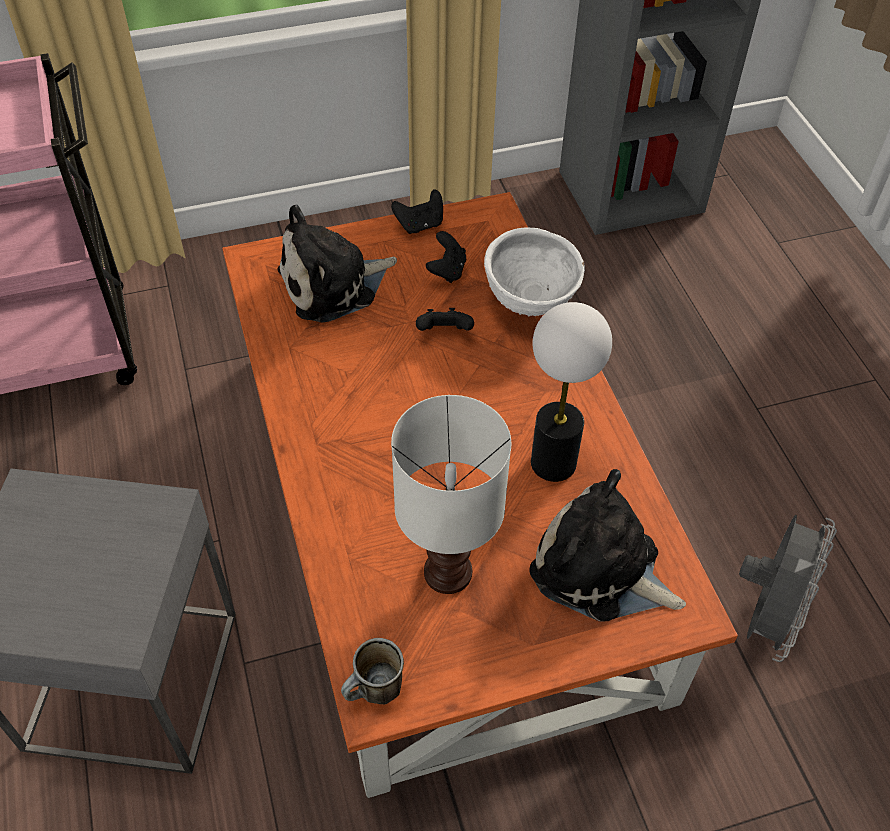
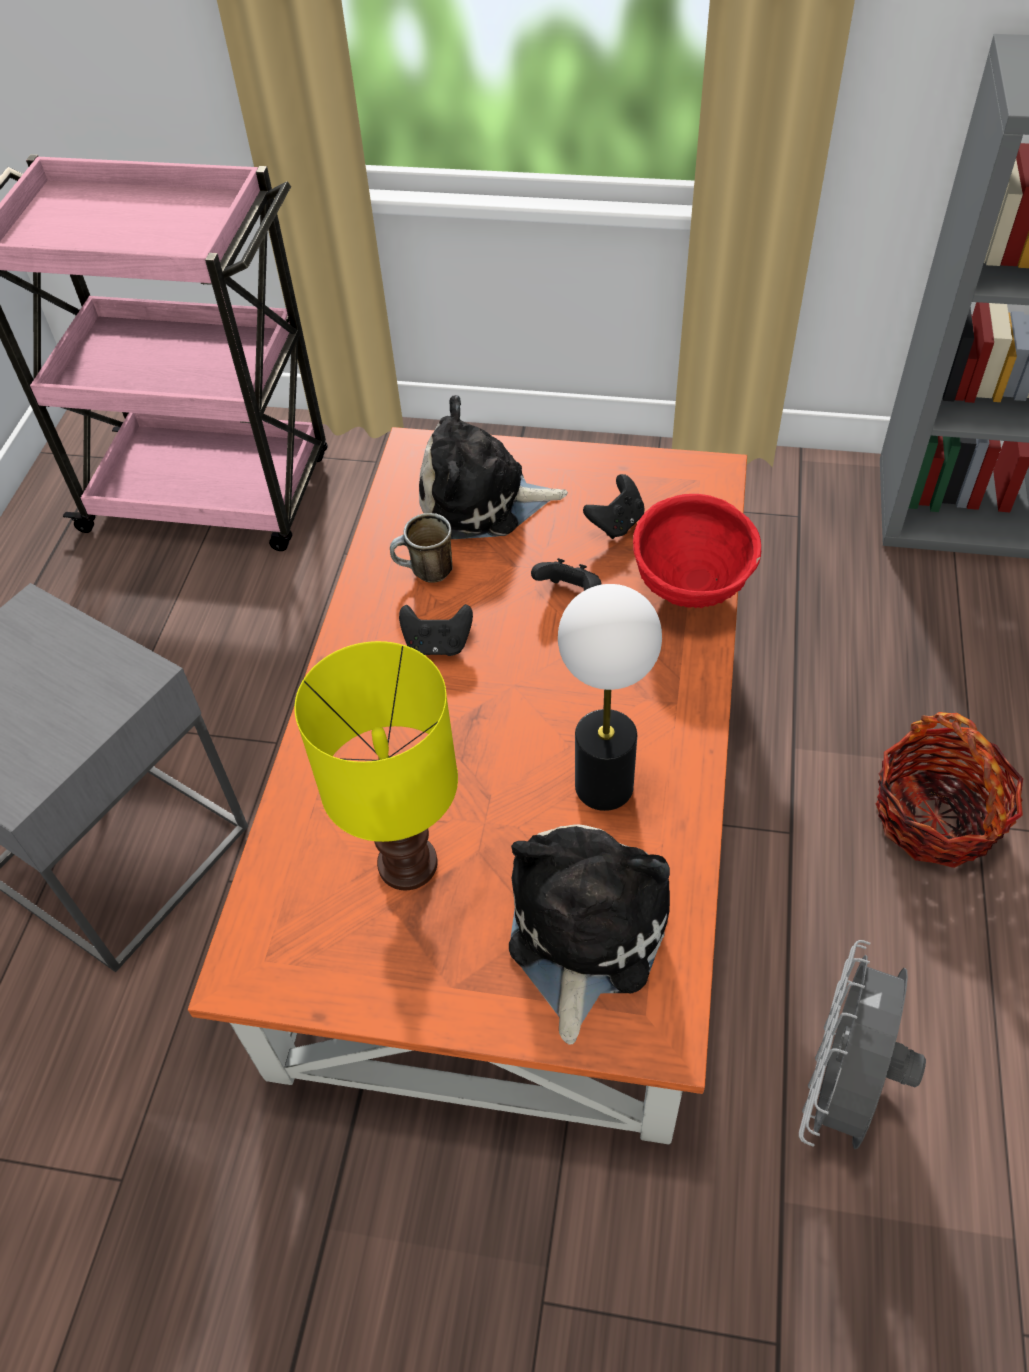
camera: 30 degrees right, 0 degrees up
mug [341,638,404,704] -> mug moved to [390,513,453,583]
black game controller [391,189,443,234] -> black game controller moved to [399,604,473,656]
white table lamp [391,395,511,594] -> yellow table lamp [294,641,458,890]
white bowl [484,228,585,316] -> red bowl [633,494,761,608]
plush toy [529,469,686,622] -> plush toy turned 45 degrees clockwise [509,825,670,1045]
grey fan [739,515,837,662] -> grey fan turned 150 degrees clockwise [799,940,926,1149]
none -> basket [876,712,1023,868]

